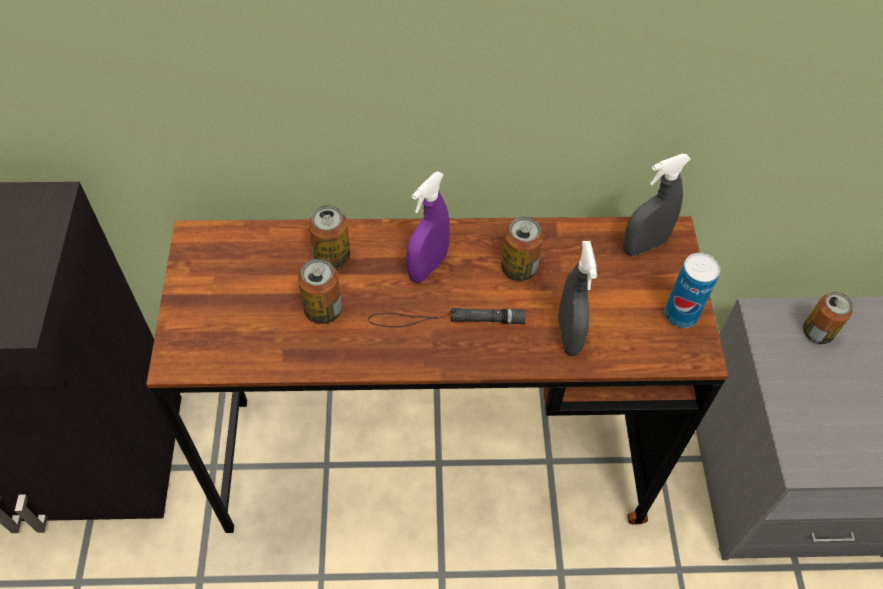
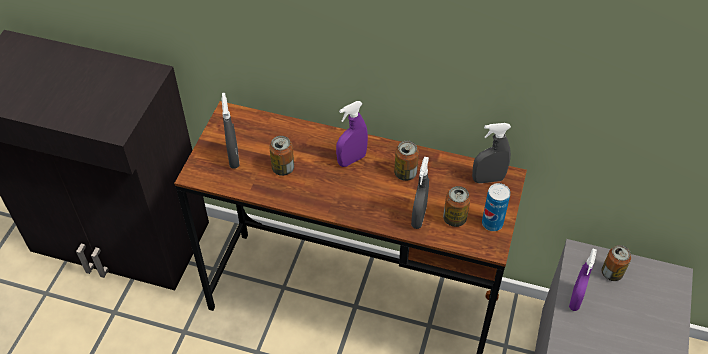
camera: 20 degrees right, 5 degrees down
can [309,205,350,269] -> can moved to [443,186,470,227]
black flashlight [368,308,526,327] -> none
none -> grey spray bottle [222,93,240,169]
none -> purple spray bottle [569,248,597,311]

